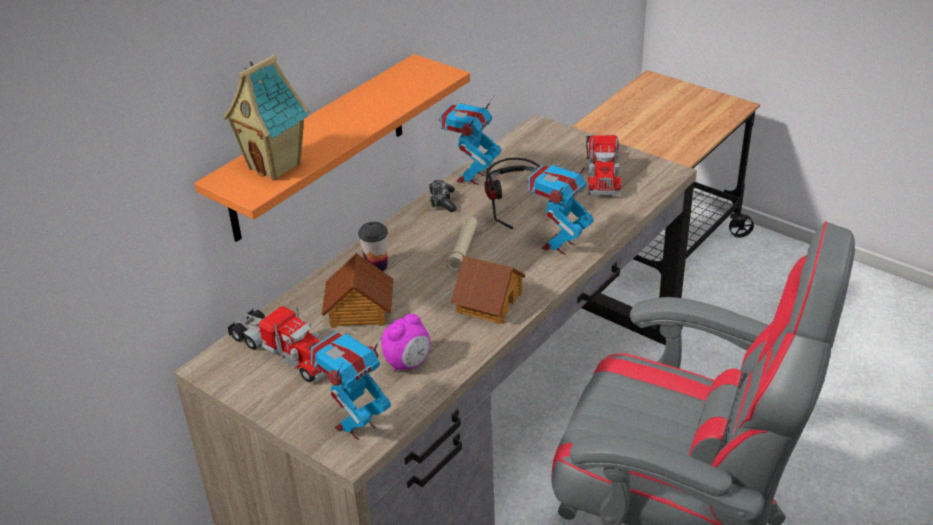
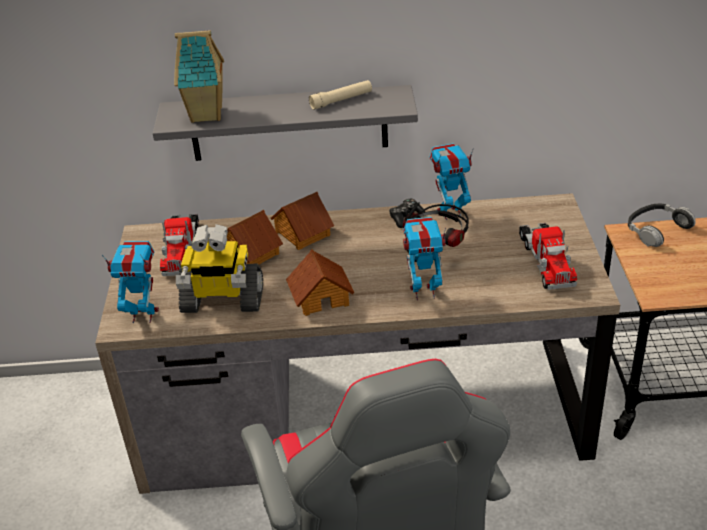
camera: 50 degrees right, 0 degrees up
orange shelf [194,54,470,242] -> grey shelf [153,85,418,161]
cup [358,222,388,271] -> toy house [271,192,334,250]
alarm clock [381,314,430,371] -> toy robot [176,224,263,313]
beige flashlight [447,217,477,271] -> beige flashlight moved to [309,80,372,110]
toy truck [586,134,621,195] -> toy truck turned 60 degrees counterclockwise [519,223,577,290]
none -> headphones [628,204,695,247]

